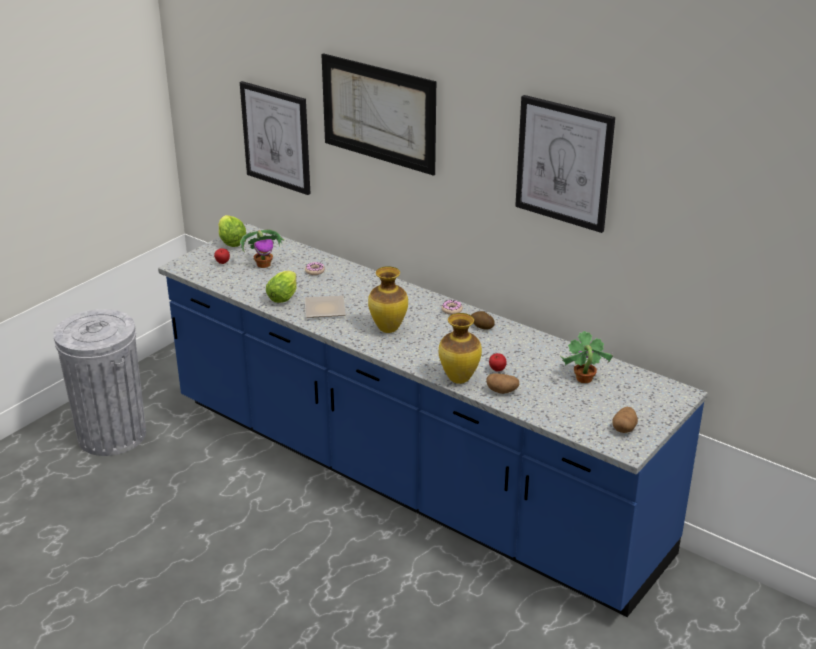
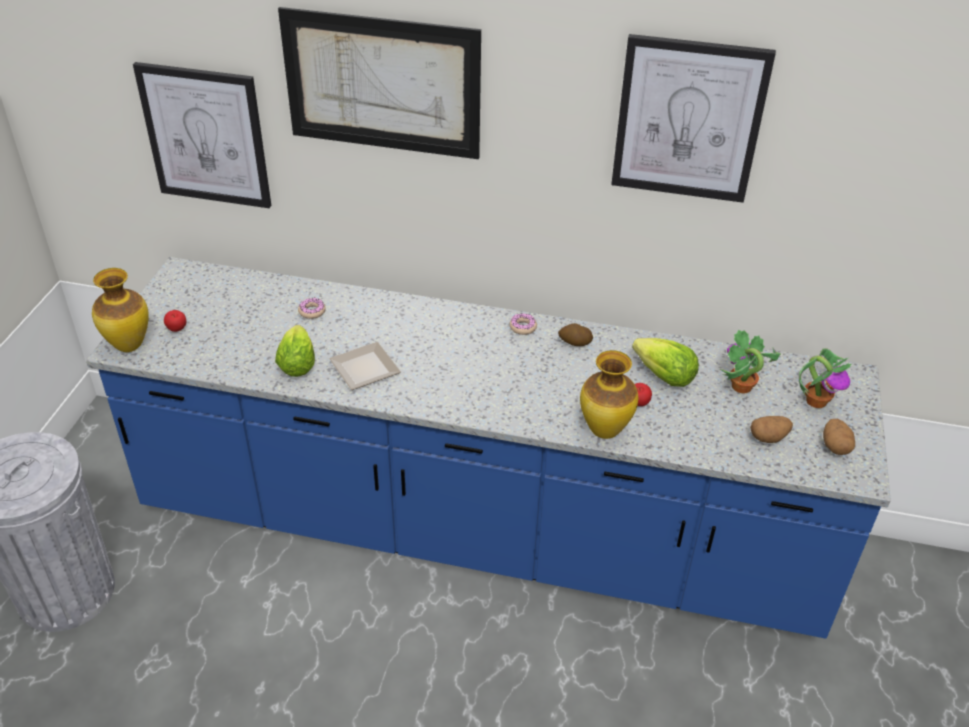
camera: 25 degrees left, 10 degrees up
lettuce [218,215,247,247] -> lettuce moved to [632,338,699,387]
potted plant [240,230,285,268] -> potted plant moved to [799,348,852,408]
vase [368,266,408,333] -> vase moved to [92,268,149,352]
potato [486,373,519,394] -> potato moved to [750,416,793,443]

